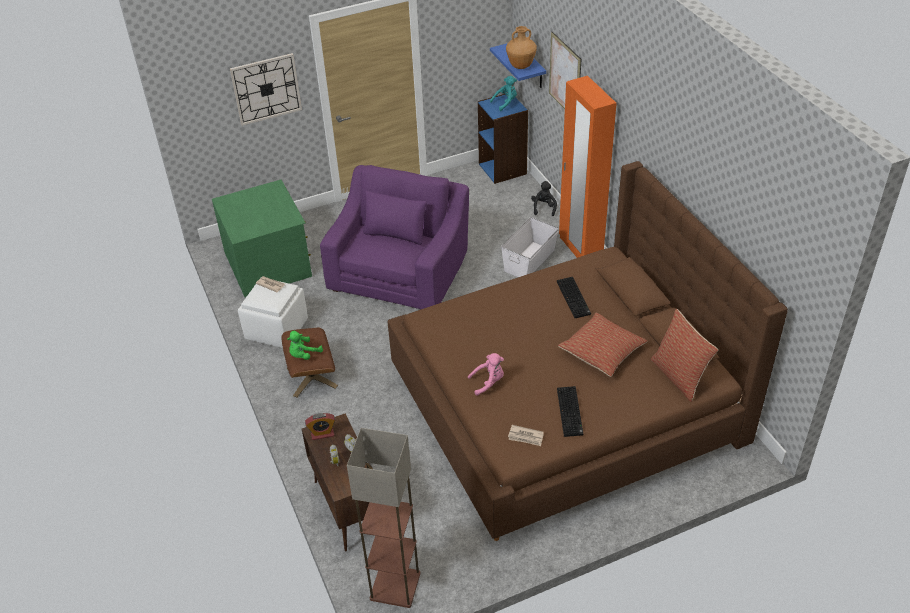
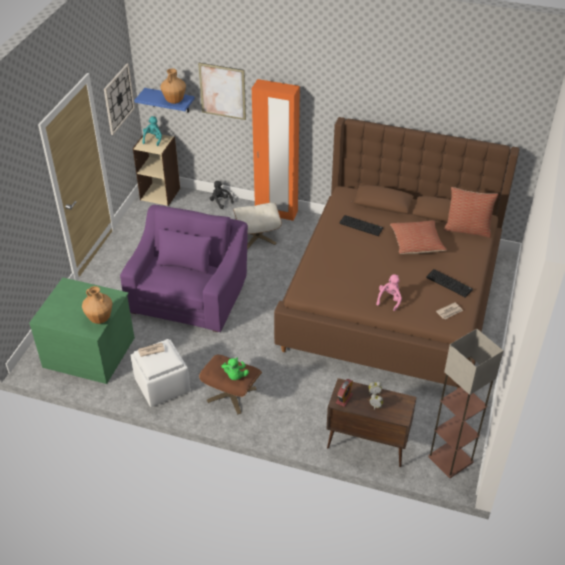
camera: 50 degrees left, 0 degrees up
wall clock [230,53,302,126] -> wall clock moved to [104,64,135,135]
purple armchair [320,165,469,309] -> purple armchair turned 45 degrees clockwise [120,205,248,332]
blue bookcase [478,94,528,184] -> beige bookcase [133,133,180,206]
white storage box [501,217,559,277] -> beige ottoman [233,203,282,249]
none -> brown vase [82,286,113,324]

